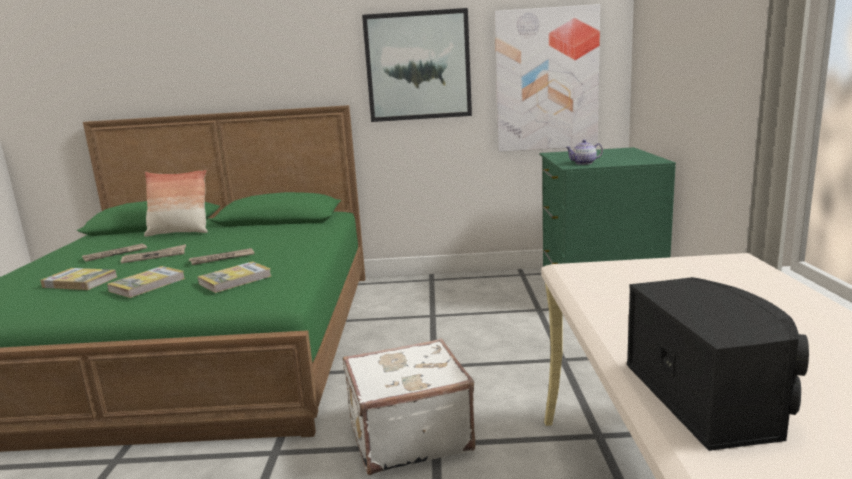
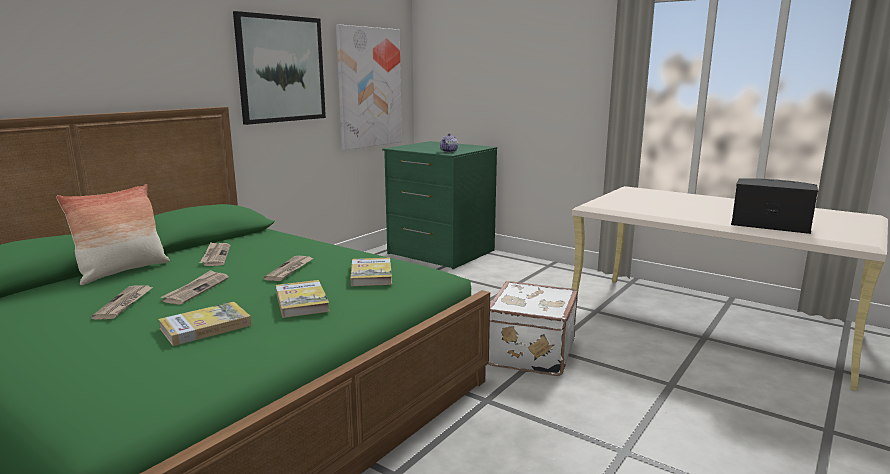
camera: 55 degrees left, 0 degrees up
none -> newspaper [200,242,231,266]

